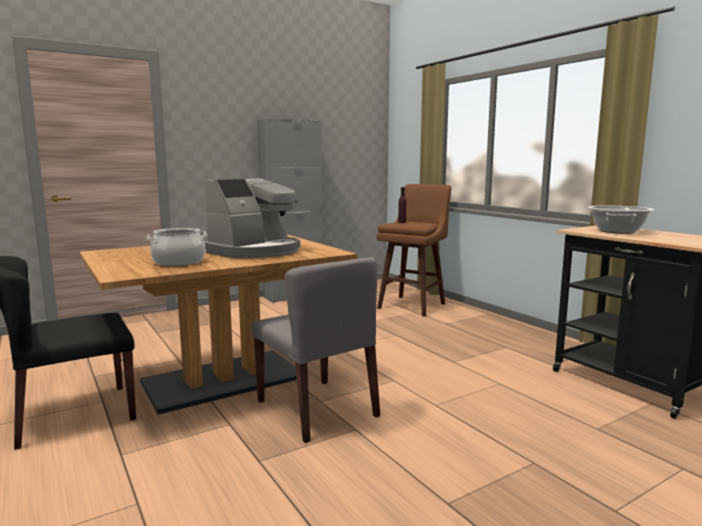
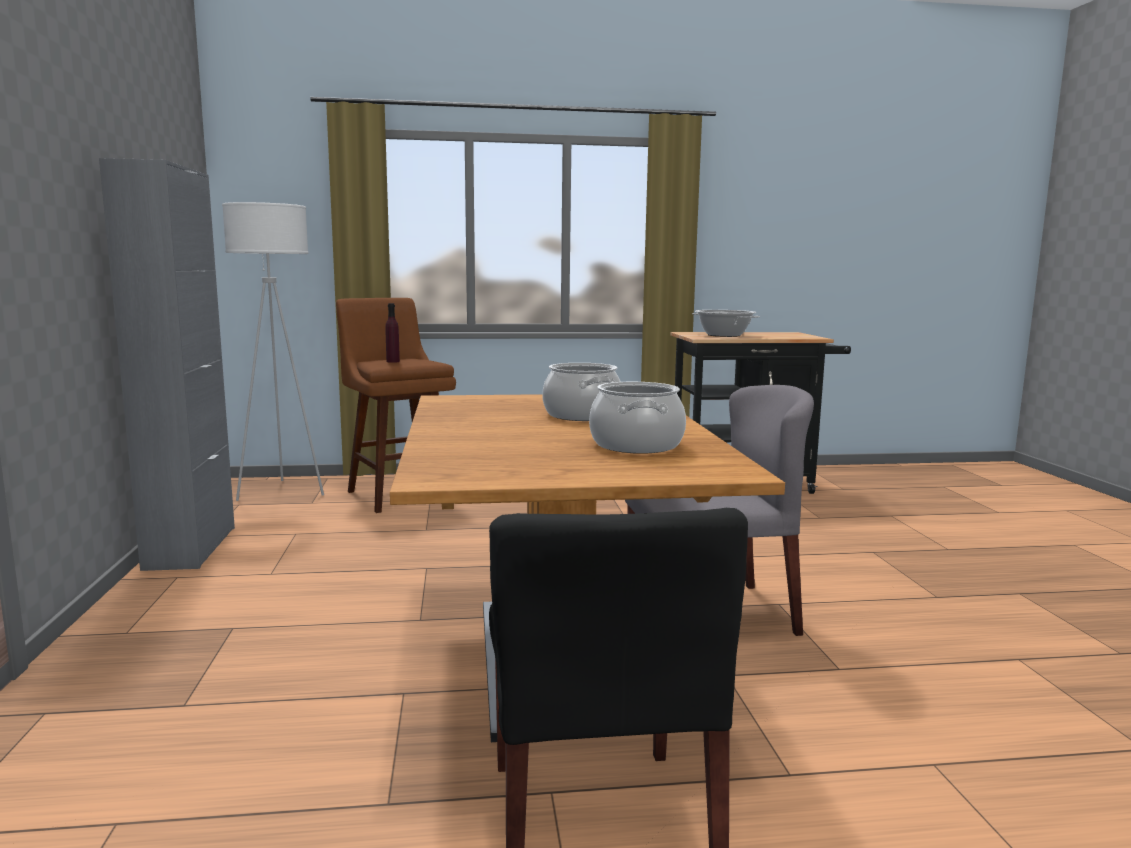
camera: 65 degrees left, 0 degrees up
coffee machine [204,179,300,259] -> cooking pot [542,363,621,421]
none -> white floor lamp [222,202,324,501]

